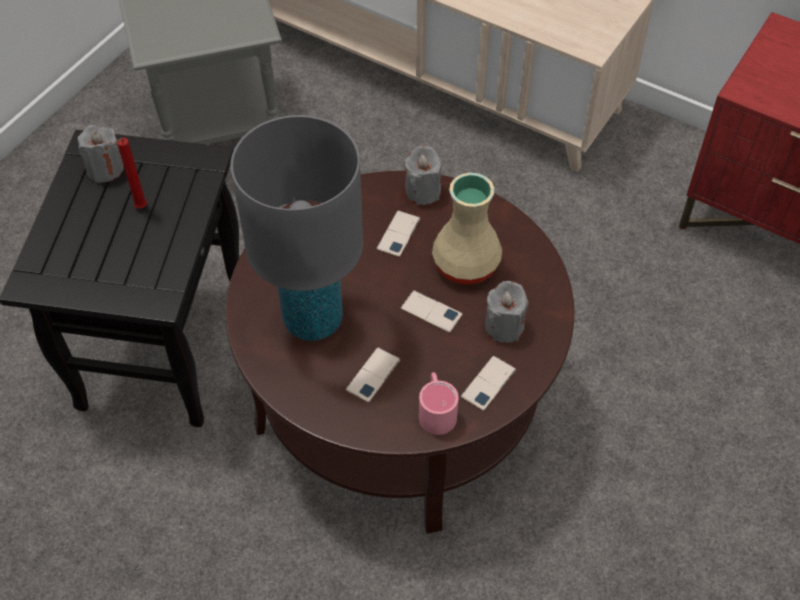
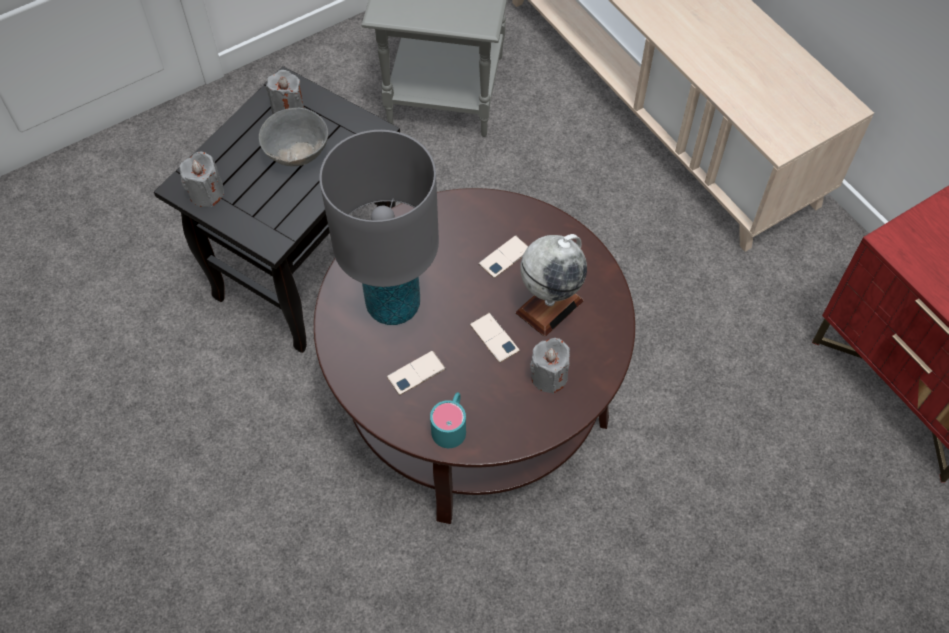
camera: 25 degrees right, 5 degrees up
red candle [115,138,147,209] -> grey bowl [259,108,328,166]
grey candle [404,146,442,205] -> grey candle moved to [179,152,224,207]
pink mug [419,372,459,435] -> turquoise mug [430,392,466,448]
beige vase [432,173,502,285] -> globe [516,234,587,337]
phone [461,356,516,411] -> none

